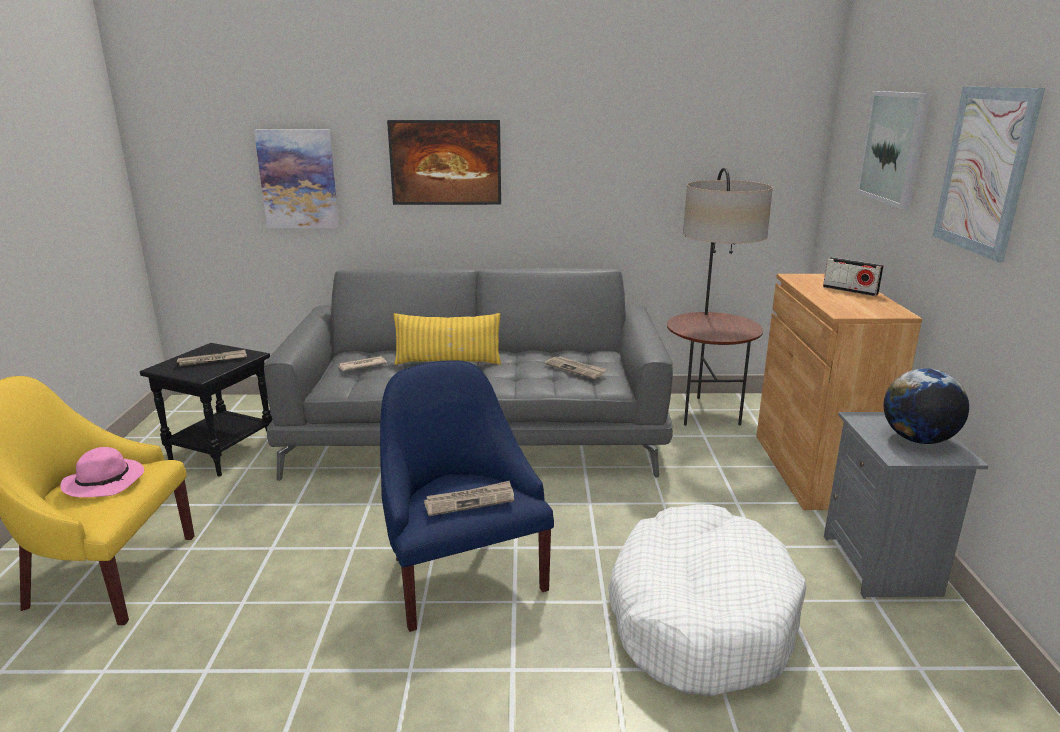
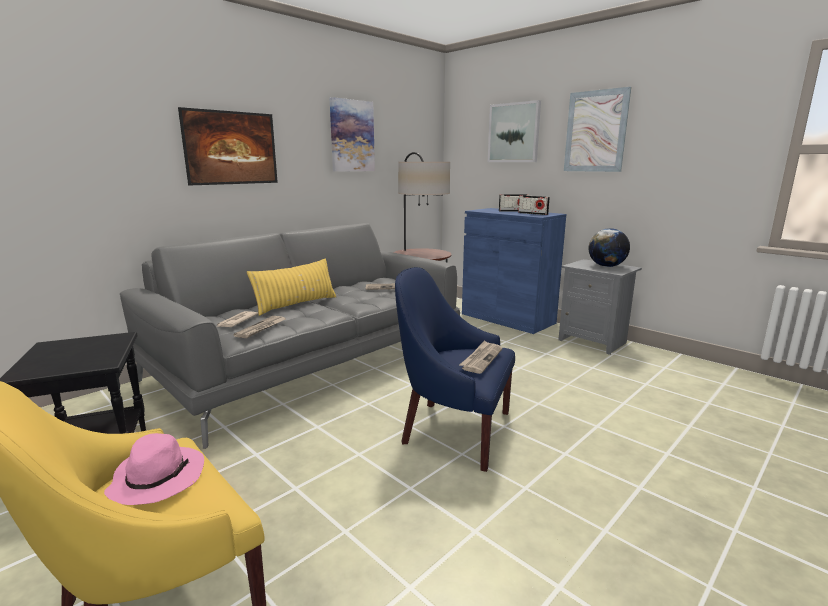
camera: 45 degrees left, 5 degrees down
newspaper [176,350,247,367] -> newspaper moved to [233,316,286,338]
picture [254,129,339,228] -> picture moved to [330,97,375,172]
white dog bed [608,504,807,696] -> none
brown cabinet [756,274,922,510] -> blue cabinet [462,208,566,334]
none -> radio [518,195,550,215]

